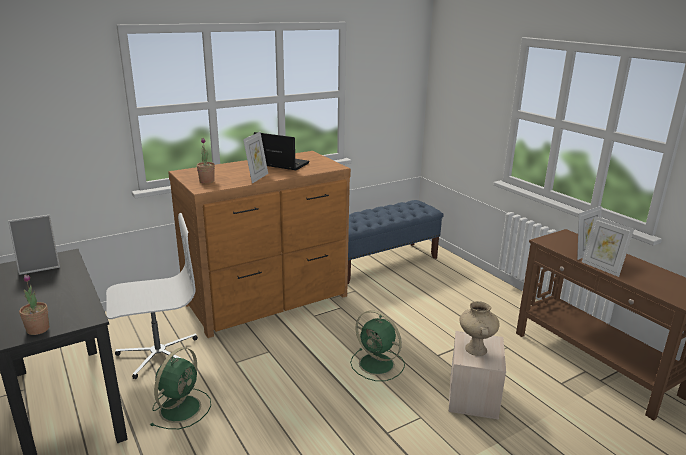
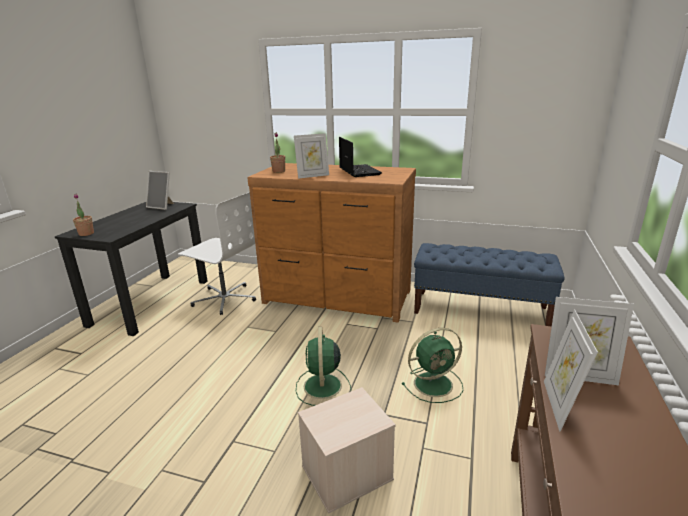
camera: 50 degrees right, 0 degrees up
green fan [150,347,211,429] -> green fan moved to [402,328,463,403]
beige vase [460,301,500,356] -> none

